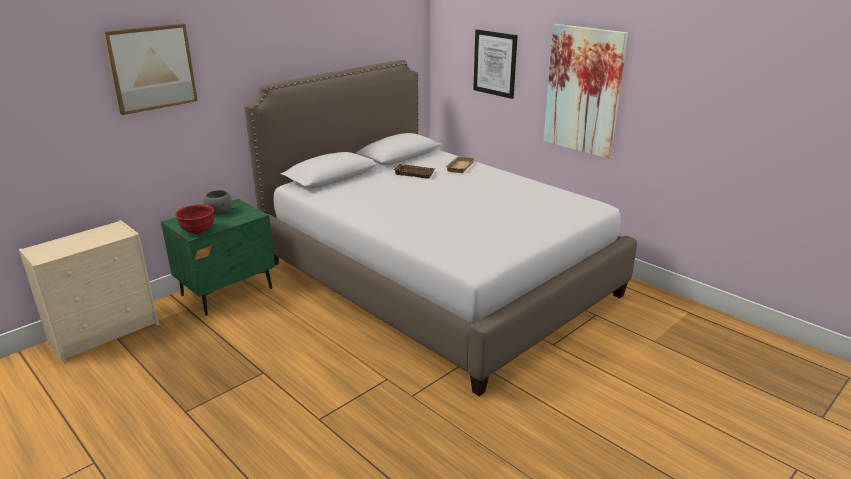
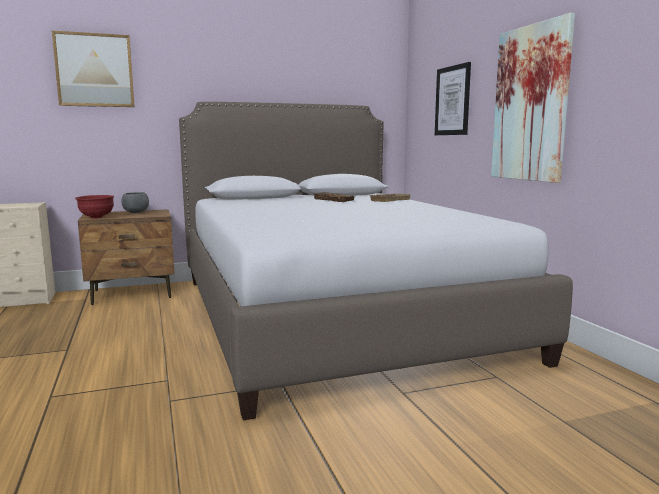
camera: 25 degrees right, 15 degrees down
green nightstand [161,199,275,316] -> brown nightstand [78,209,174,305]

